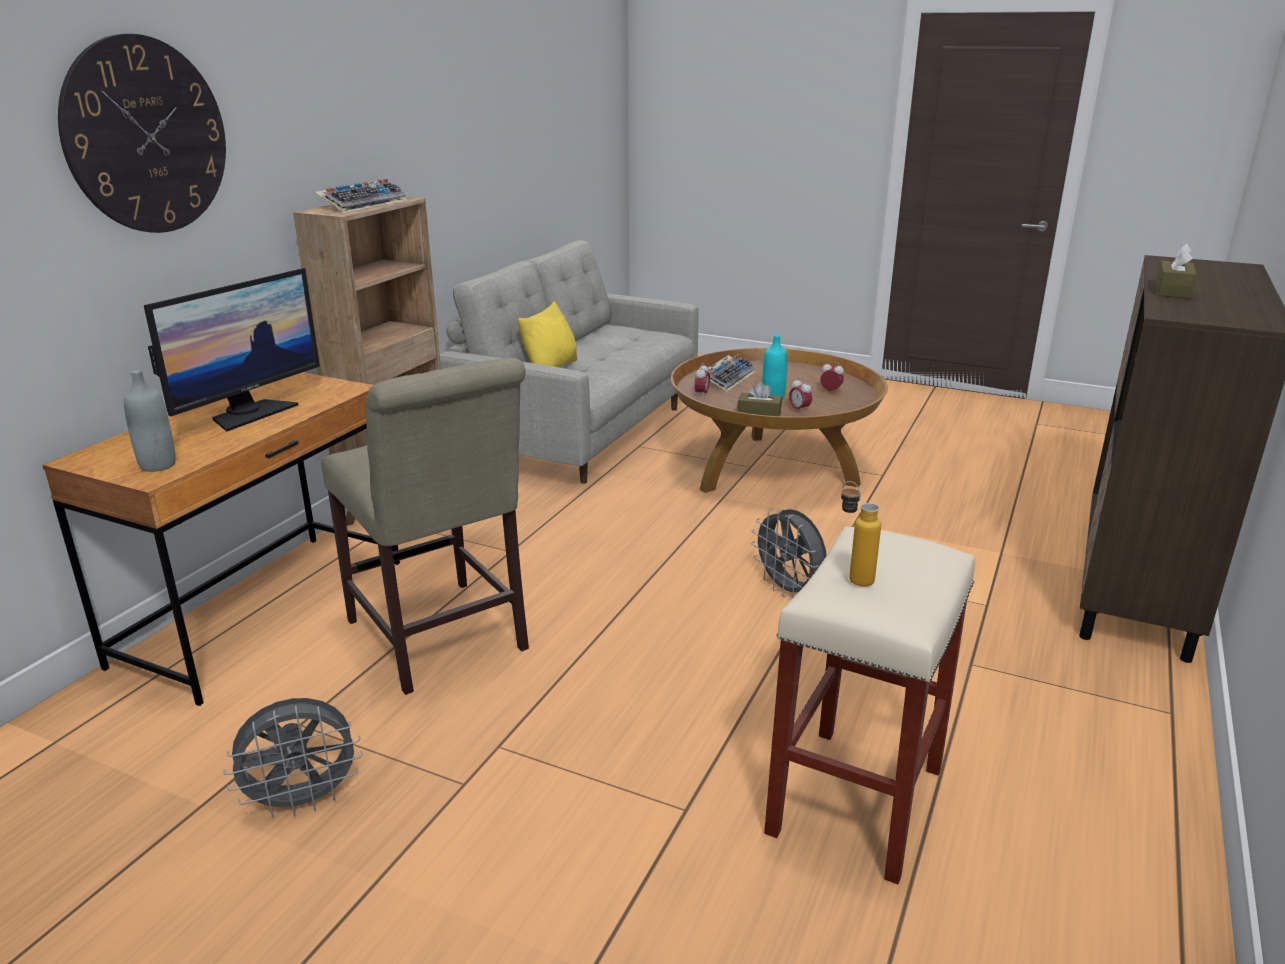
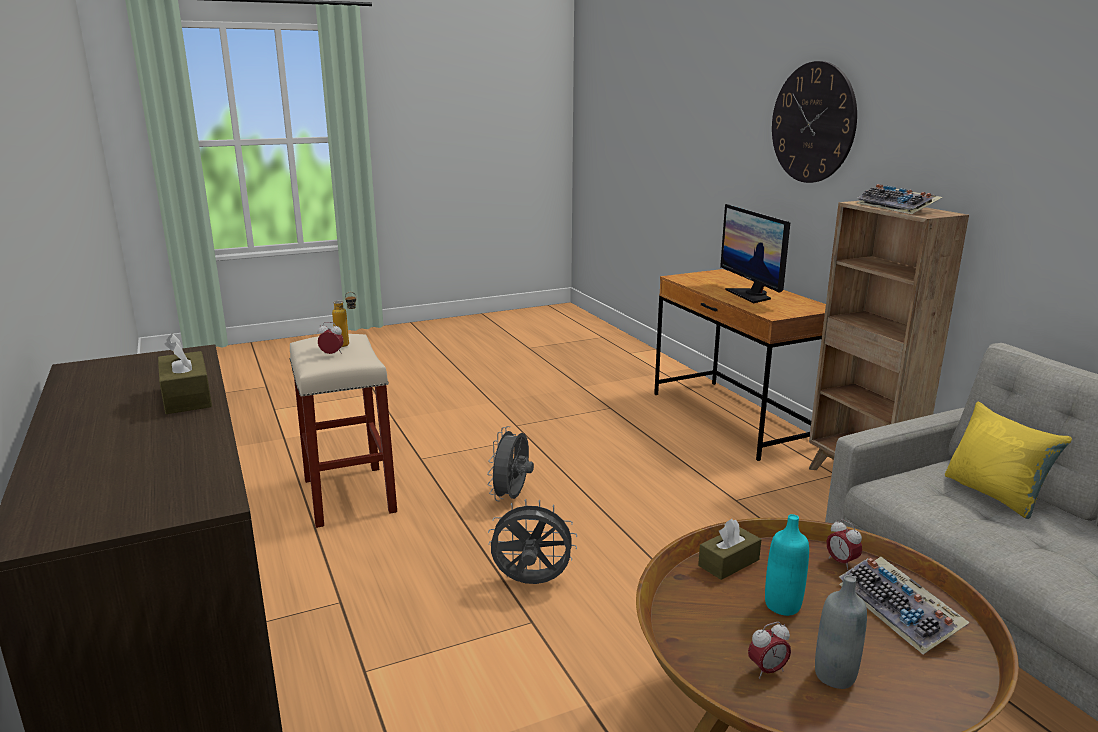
camera: 130 degrees right, 5 degrees down
grey bottle [124,370,176,472] -> grey bottle moved to [815,575,867,689]
grey fan [223,698,363,817] -> grey fan moved to [487,426,534,502]
beige chair [321,358,529,695] -> none
alarm clock [789,378,812,413] -> alarm clock moved to [318,322,344,354]

